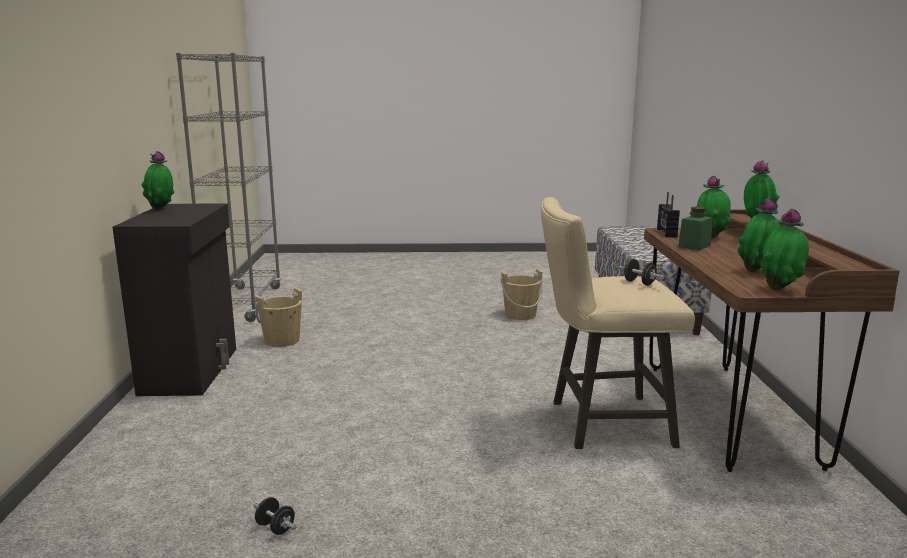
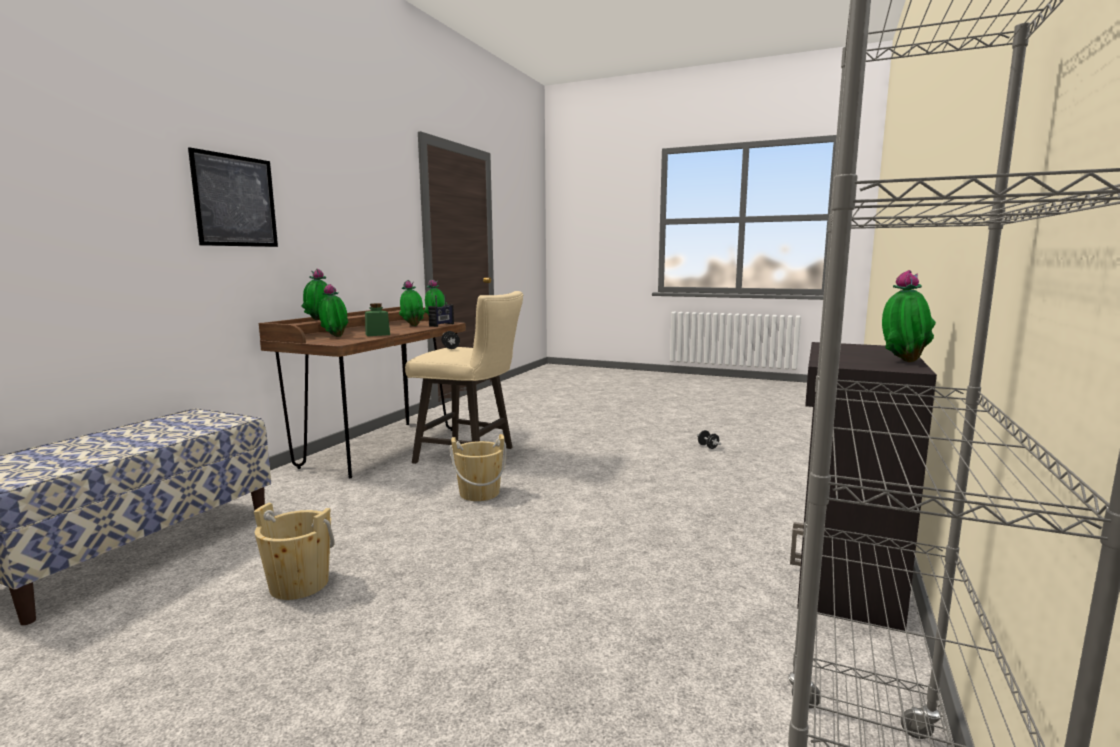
camera: 155 degrees left, 5 degrees down
beige bucket [255,288,302,347] -> beige bucket moved to [450,434,506,501]
radio [657,192,680,237] -> radio moved to [428,294,454,327]
none -> picture [188,147,278,247]

